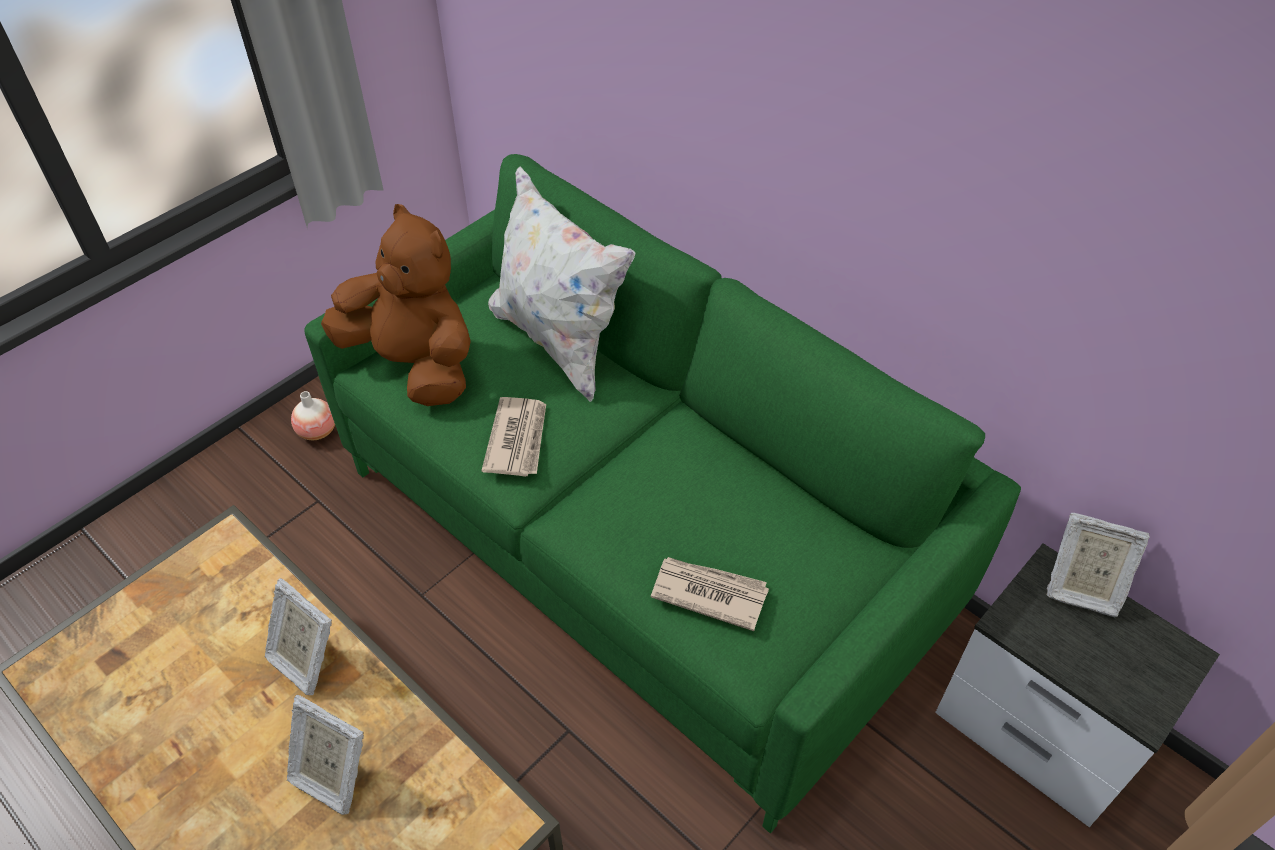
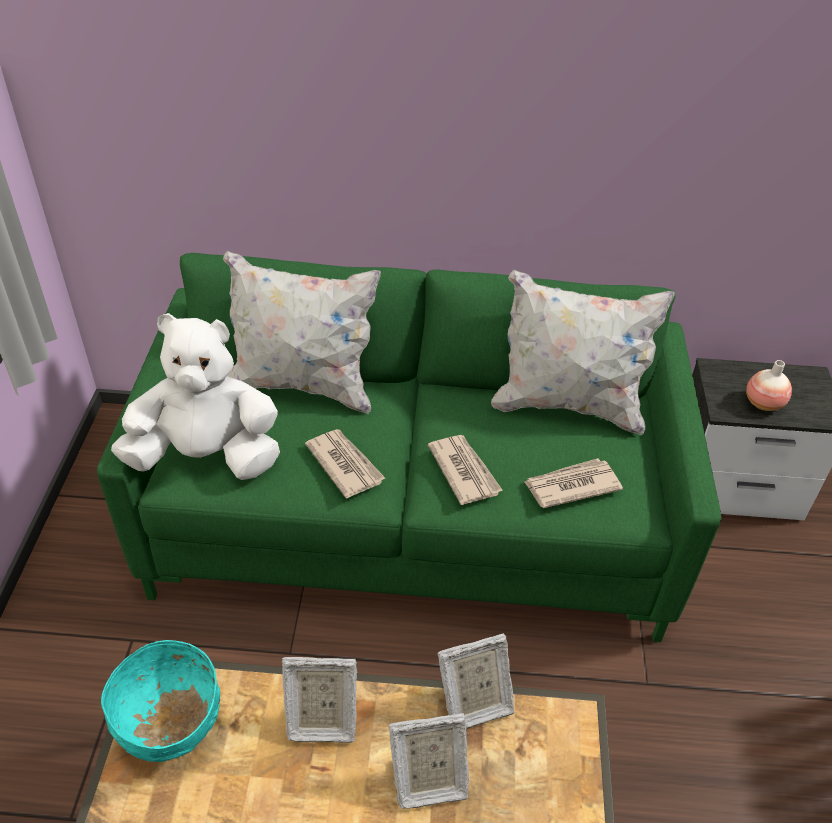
camera: 40 degrees left, 5 degrees down
vase [291,391,335,440] -> vase moved to [746,360,792,411]
brown plush toy [321,204,471,406] -> white plush toy [111,313,280,480]
picture frame [1047,513,1150,617] -> picture frame moved to [437,633,514,729]
none -> turquoise bowl [101,640,220,762]
none -> newspaper [428,435,503,505]
none -> white pillow [491,270,675,435]

